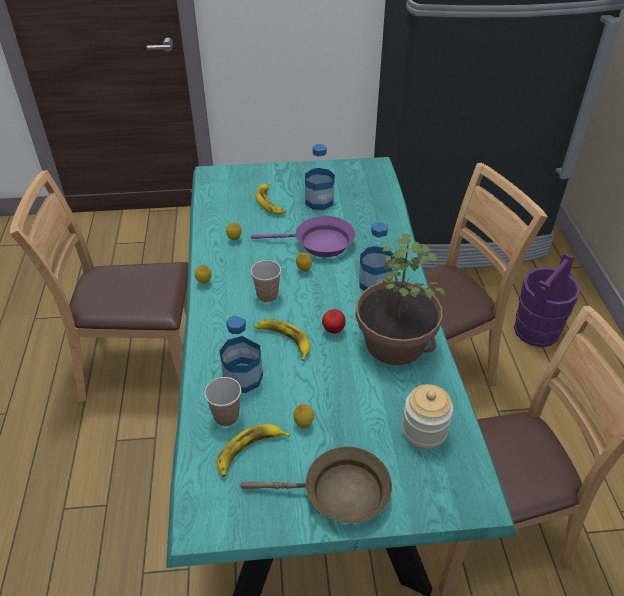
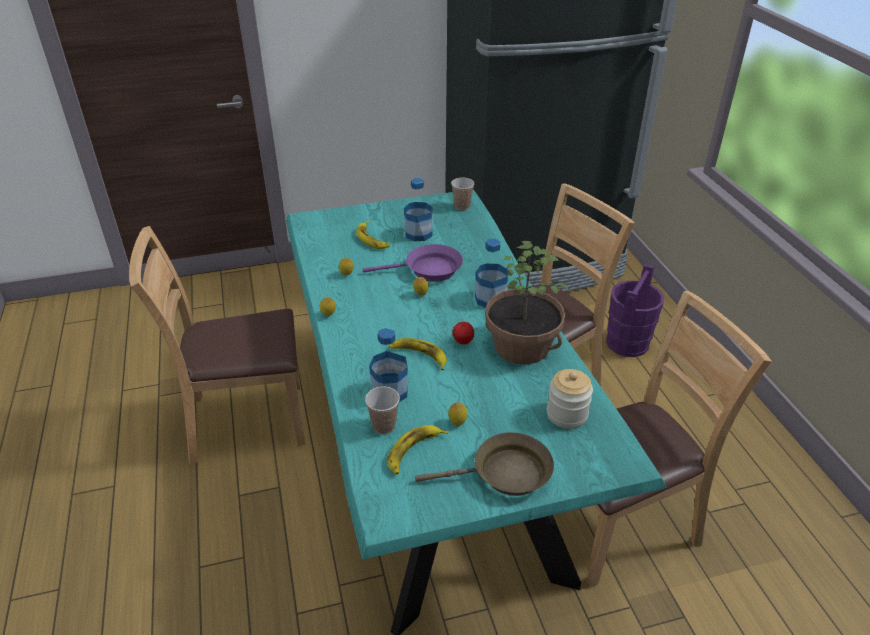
camera: 10 degrees left, 5 degrees down
cup [251,260,281,302] -> cup moved to [451,178,474,211]

